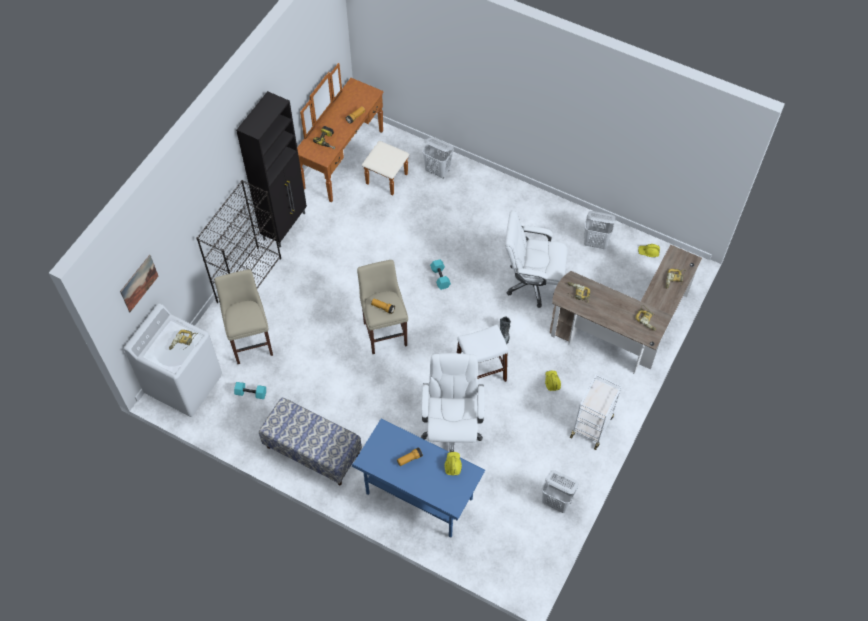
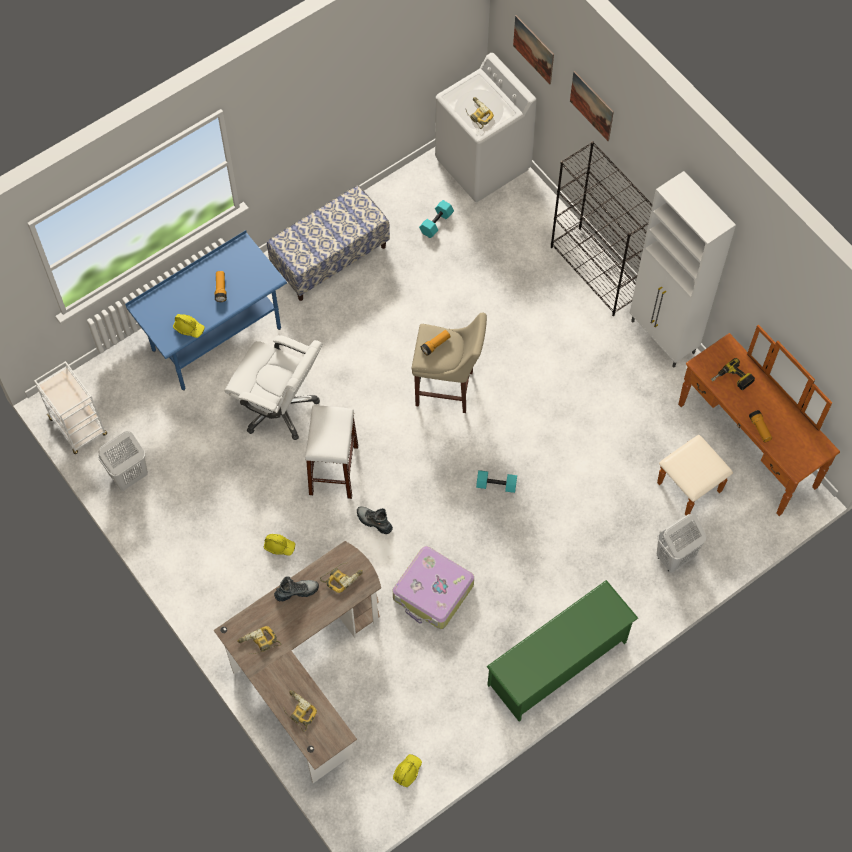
camera: 115 degrees right, 5 degrees up
beige stool [215,269,273,364] -> none
black cabinet [236,91,307,248] -> white cabinet [630,171,736,368]
white office chair [505,211,567,308] -> suitcase [393,546,474,629]
white cart [570,375,622,450] -> white cart moved to [34,361,107,454]
white laundry basket [584,211,615,249] -> none
none -> boot [274,576,319,602]
none -> green shoe rack [486,580,638,721]
none -> picture [570,71,614,141]

